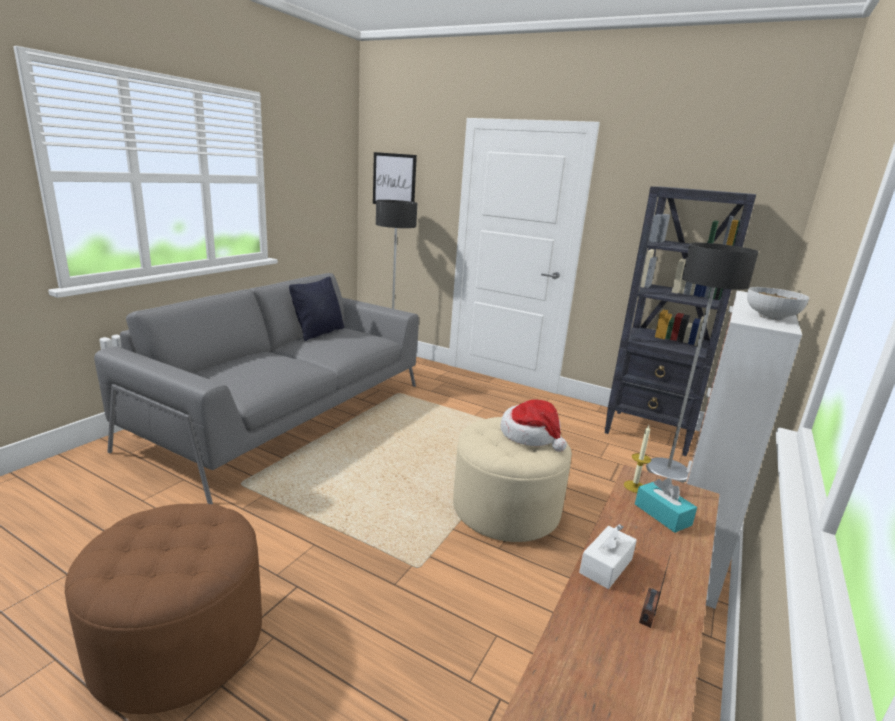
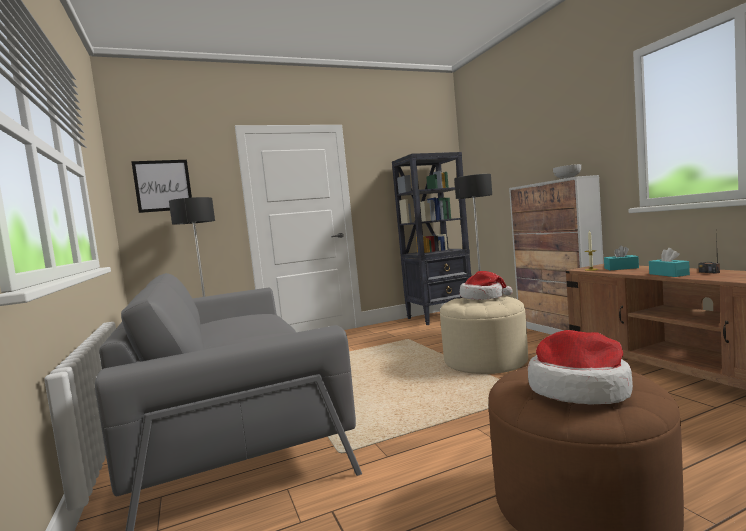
camera: 50 degrees left, 15 degrees down
black pillow [289,277,344,341] -> none
white tissue box [579,524,637,589] -> turquoise tissue box [649,248,690,277]
none -> hat [528,330,633,405]

